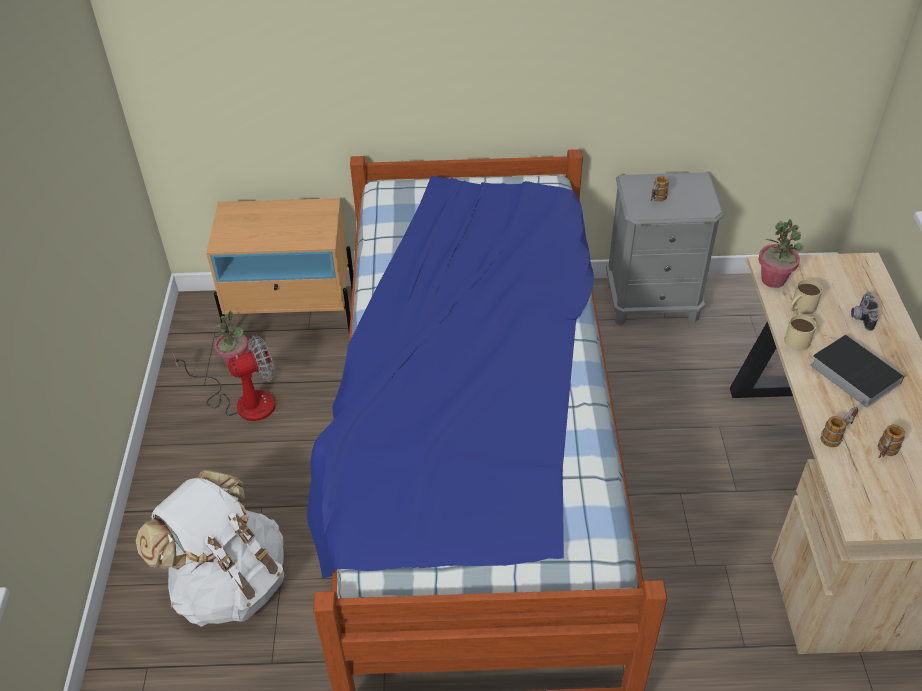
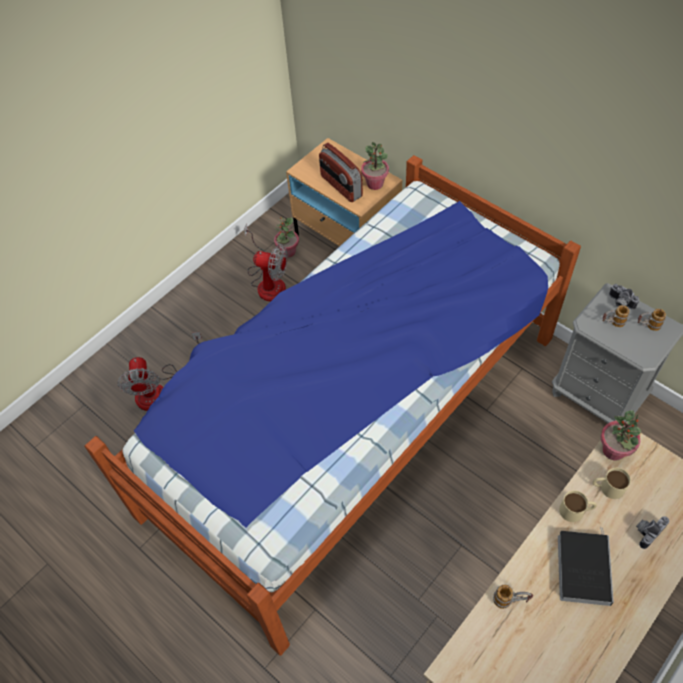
camera: 45 degrees right, 10 degrees up
white backpack [136,470,284,627] -> fan [118,332,202,411]
mug [878,424,905,458] -> mug moved to [638,309,666,331]
none -> radio [319,143,363,202]
none -> potted plant [361,142,389,190]
none -> camera [609,284,639,310]

